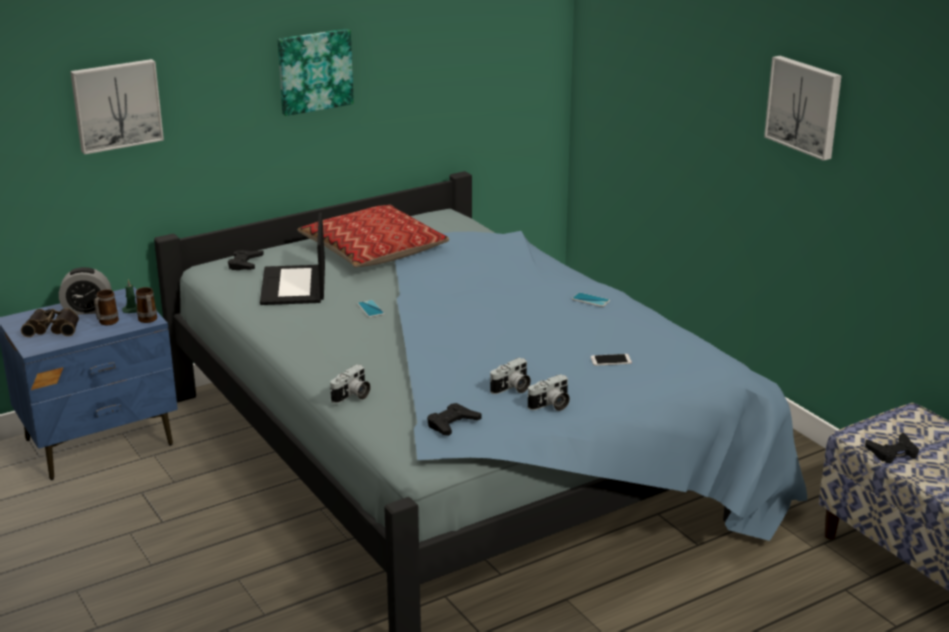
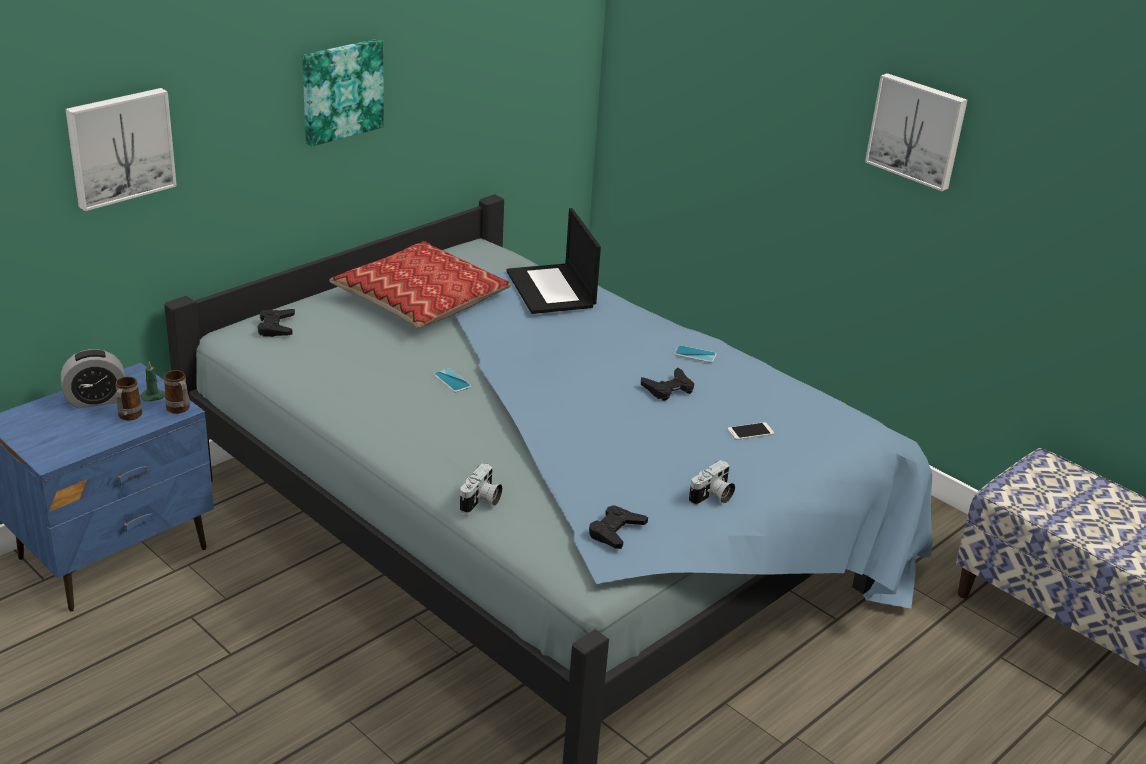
camera: 15 degrees left, 5 degrees up
binoculars [21,308,79,337] -> none
laptop [260,212,325,305] -> laptop moved to [506,208,601,314]
camera [490,357,531,394] -> none
black game controller [865,433,919,463] -> black game controller moved to [641,368,694,401]

